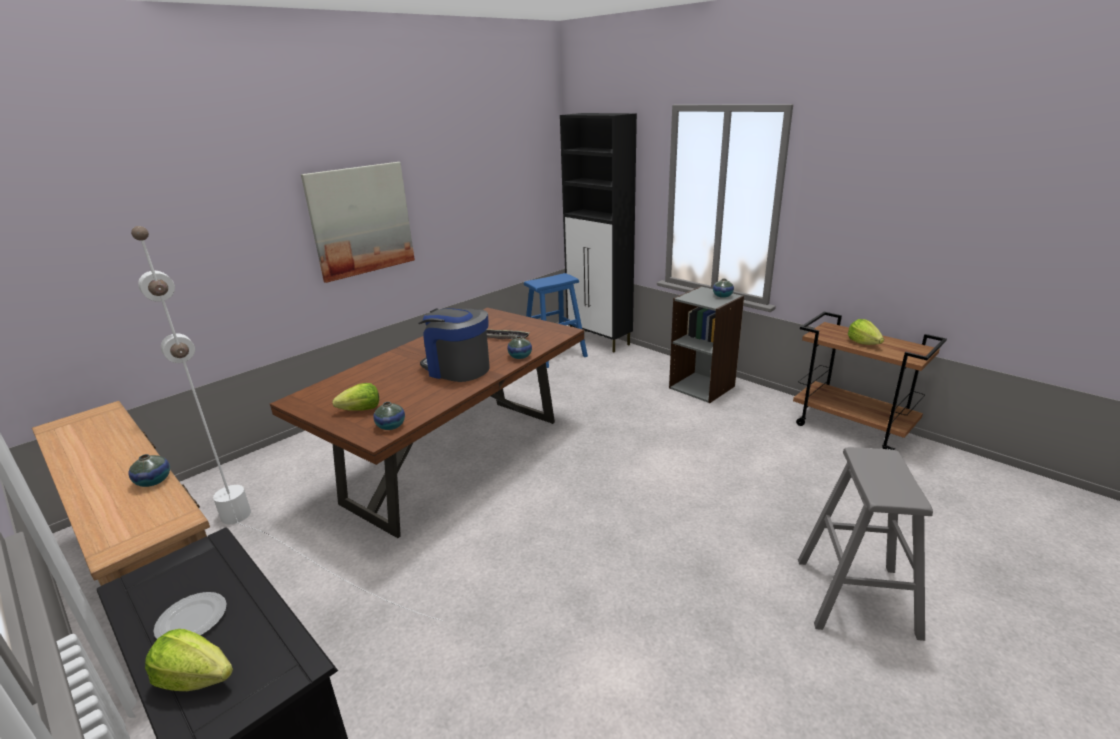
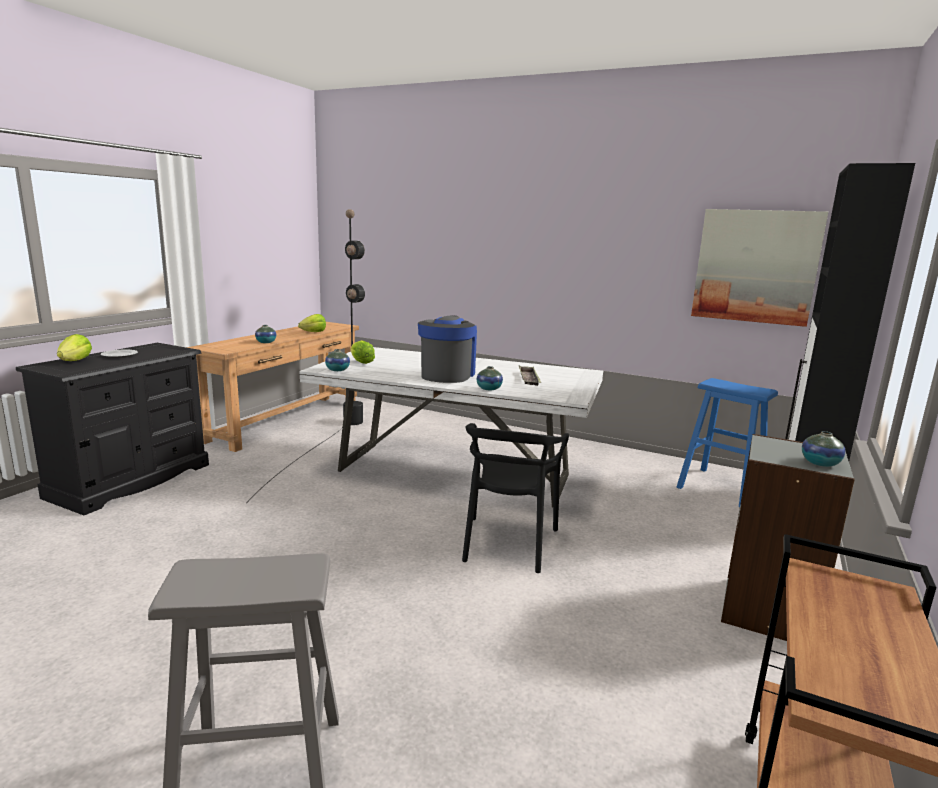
camera: 70 degrees right, 10 degrees down
white floor lamp [131,226,443,621] -> black floor lamp [246,209,365,503]
brown dining table [270,307,584,538] -> white dining table [299,347,603,508]
picture [301,162,415,283] -> picture moved to [691,209,828,327]
lettuce [848,319,884,345] -> lettuce moved to [298,314,326,332]
none -> black chair [462,423,569,573]

